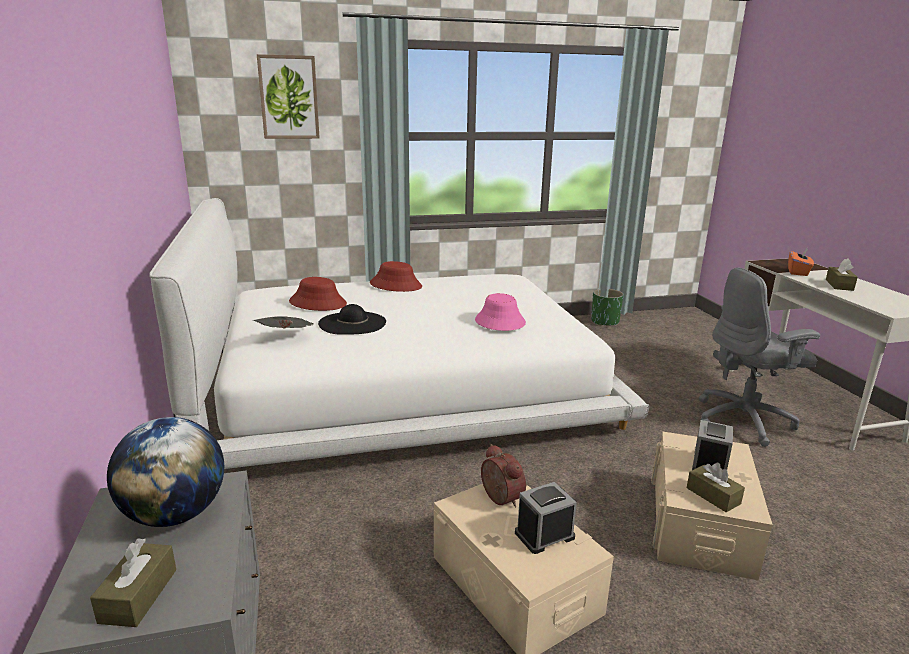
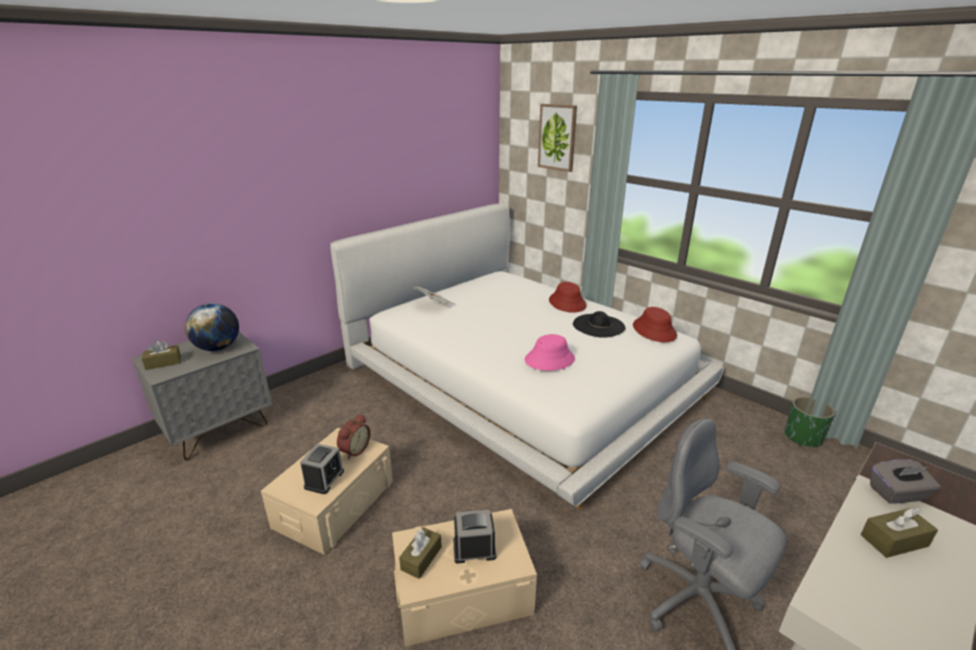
camera: 60 degrees right, 5 degrees up
red hat [289,277,347,311] -> red hat moved to [633,307,677,342]
black hat [318,304,386,335] -> black hat moved to [573,311,625,338]
alarm clock [515,482,577,554] -> alarm clock turned 75 degrees clockwise [300,443,344,494]
orange tissue box [788,249,814,276] -> grey tissue box [870,459,941,504]

